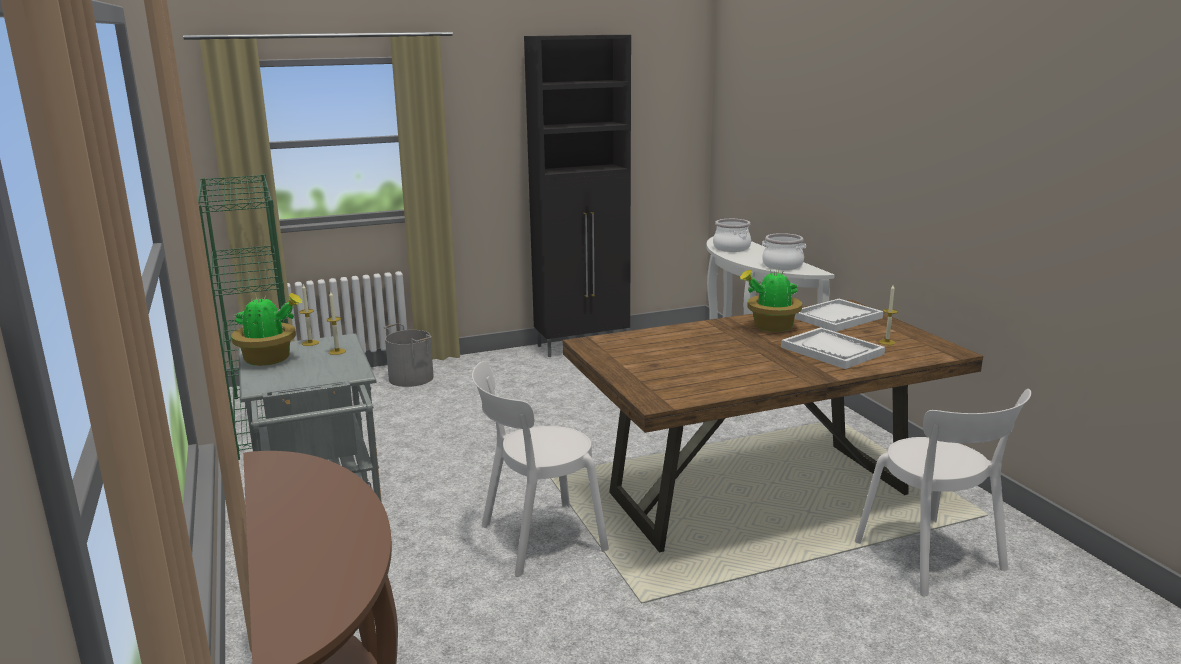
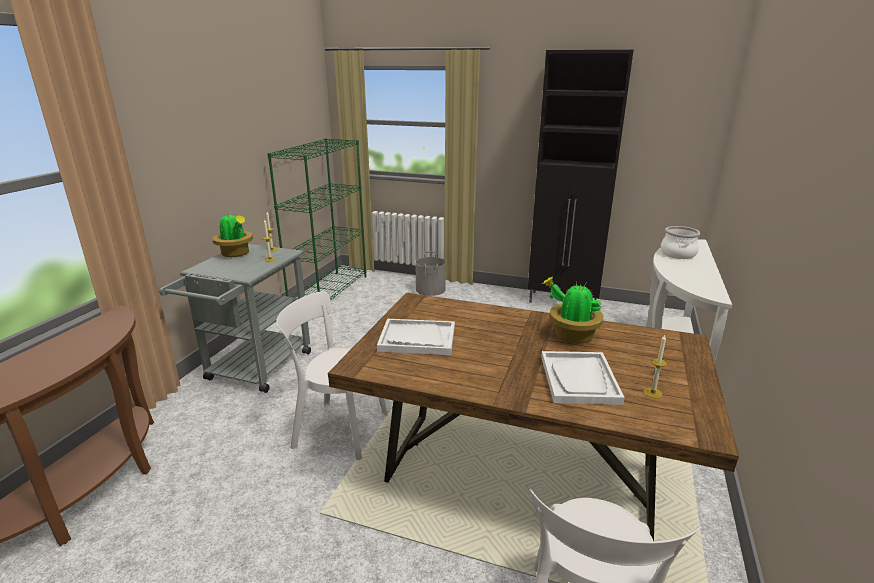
camera: 40 degrees right, 5 degrees up
cooking pot [762,233,806,270] -> none
white tray [794,299,883,332] -> white tray moved to [377,319,455,355]

